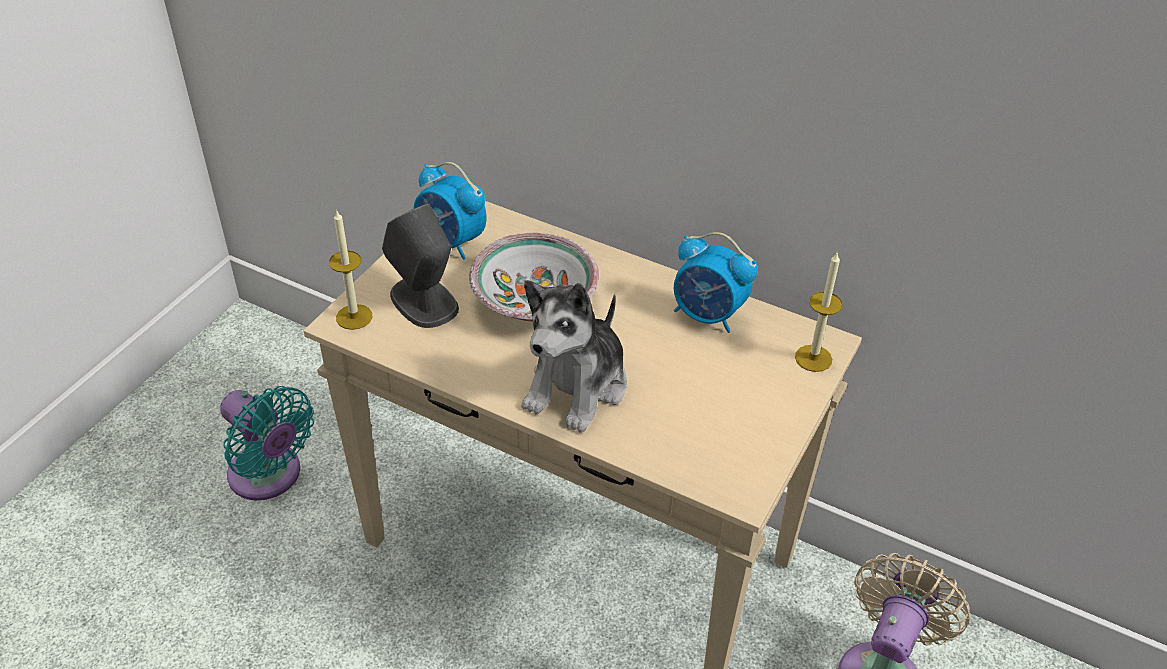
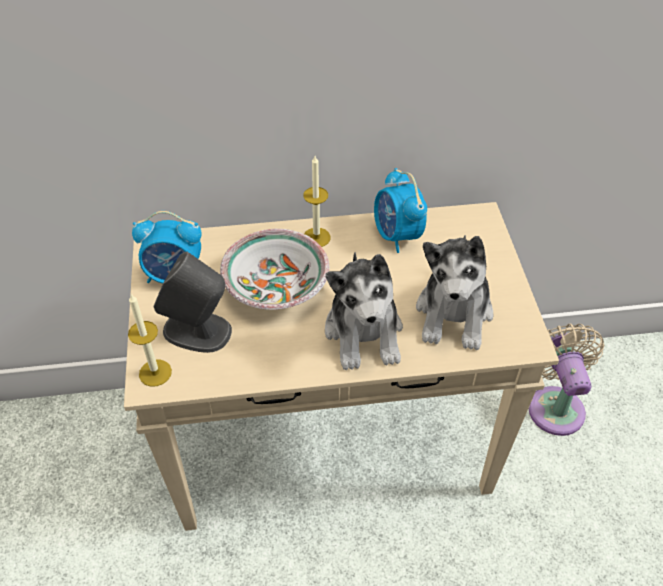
camera: 35 degrees left, 5 degrees up
turquoise fan [220,386,314,501] -> none
alarm clock [674,232,757,333] -> alarm clock turned 75 degrees clockwise [374,168,427,253]
candle [795,253,843,372] -> candle moved to [303,156,330,247]
none -> plush toy [416,235,493,350]

